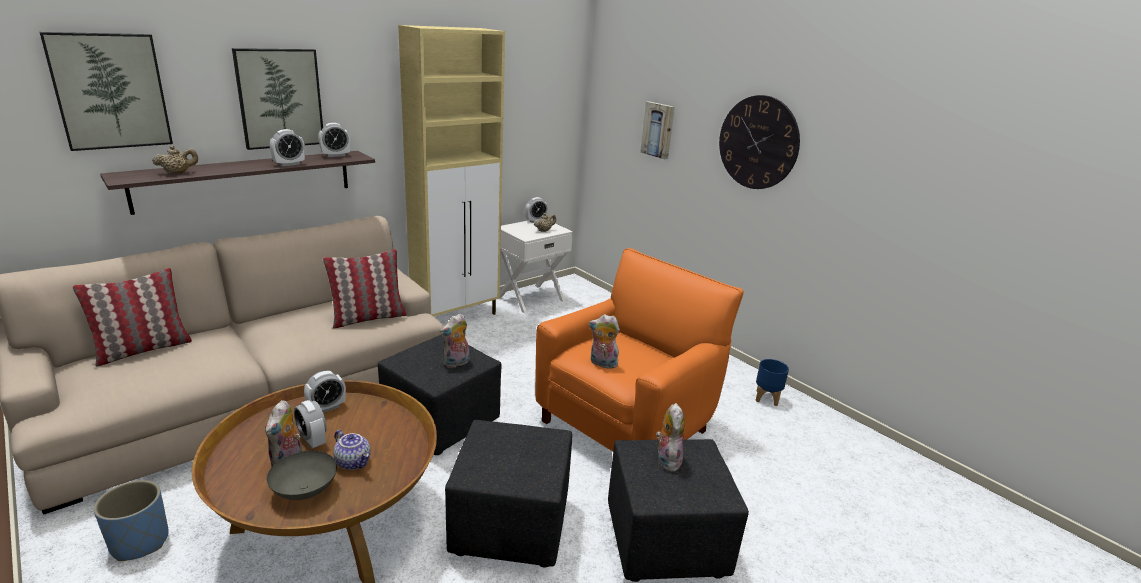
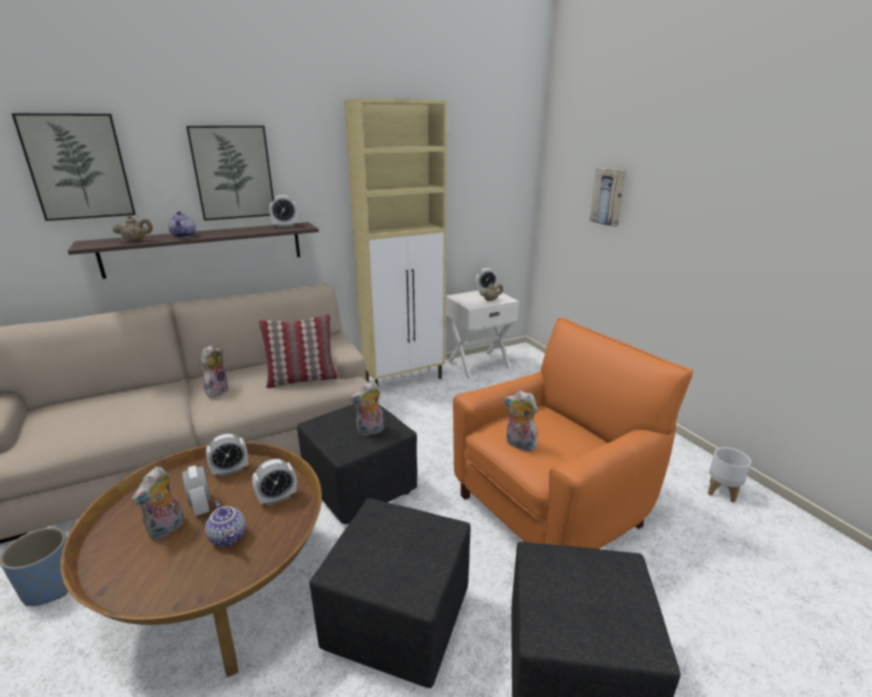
camera: 15 degrees right, 0 degrees up
pillow [73,268,192,367] -> none
grey bowl [267,451,337,500] -> none
alarm clock [270,129,305,166] -> alarm clock moved to [252,459,297,506]
plush toy [656,403,685,472] -> plush toy moved to [201,345,228,397]
wall clock [719,95,800,189] -> none
blue planter [755,359,789,406] -> white planter [708,447,751,503]
none -> teapot [168,211,196,238]

